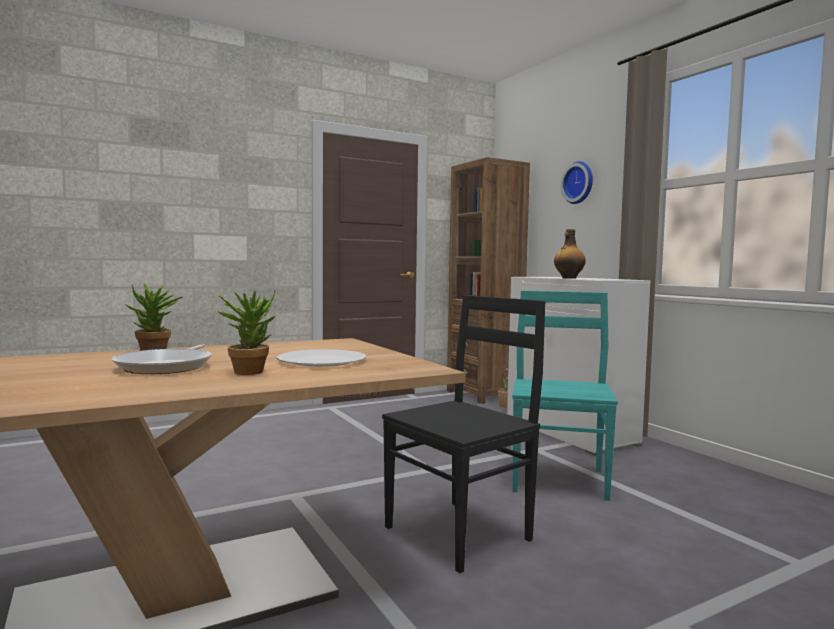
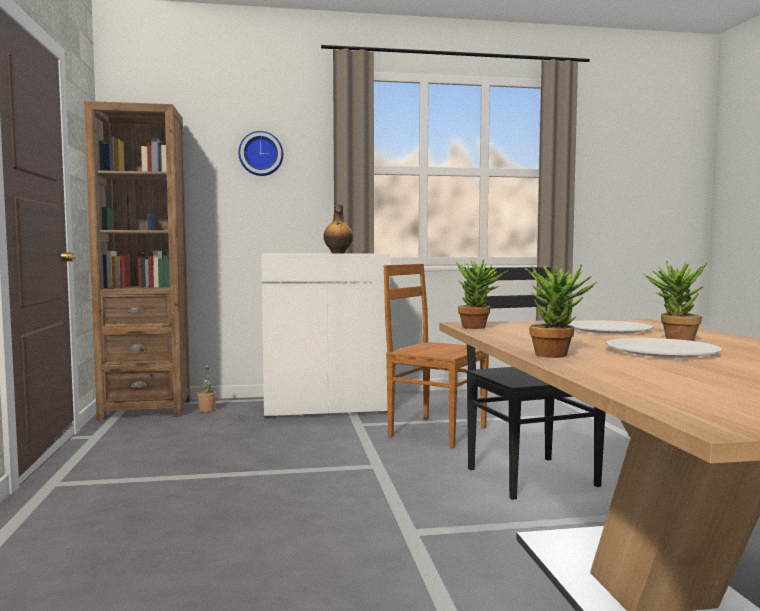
camera: 70 degrees left, 0 degrees up
frying pan [112,344,212,374] -> white plate [606,338,722,358]
turquoise chair [512,291,618,501] -> brown chair [384,264,489,448]
none -> potted plant [456,260,508,329]

